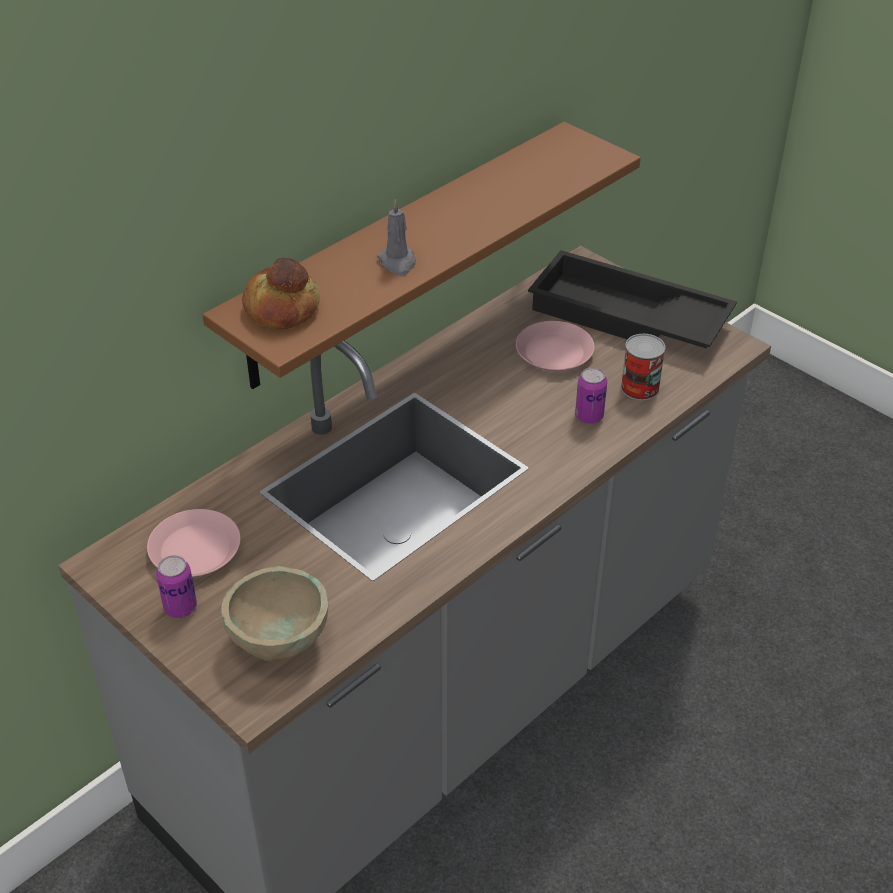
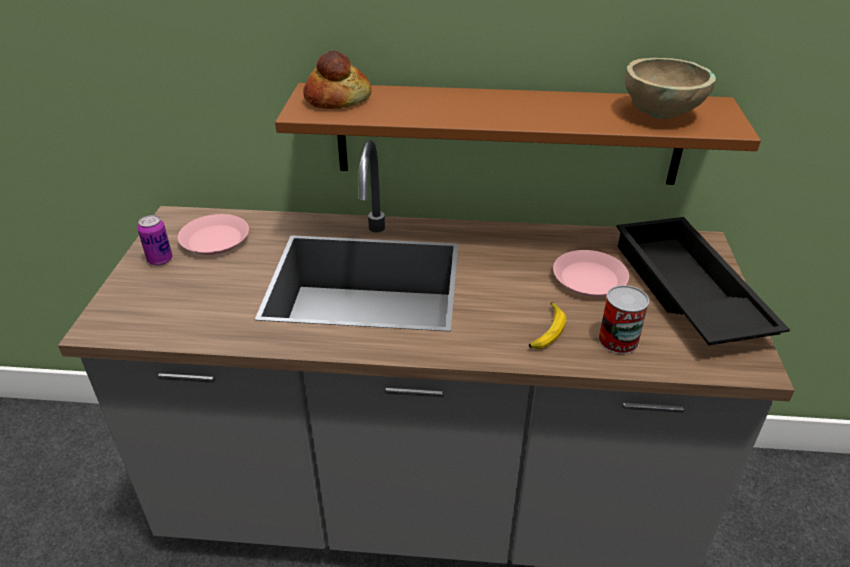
camera: 50 degrees right, 5 degrees down
beige bowl [221,566,328,661] -> beige bowl moved to [625,58,716,119]
grey candle [377,198,416,275] -> none
can [575,367,607,424] -> banana [529,302,566,350]

